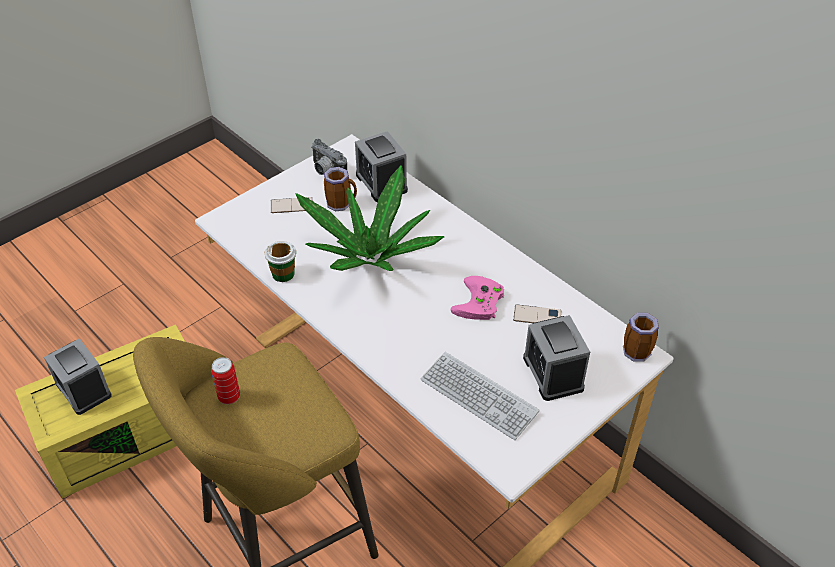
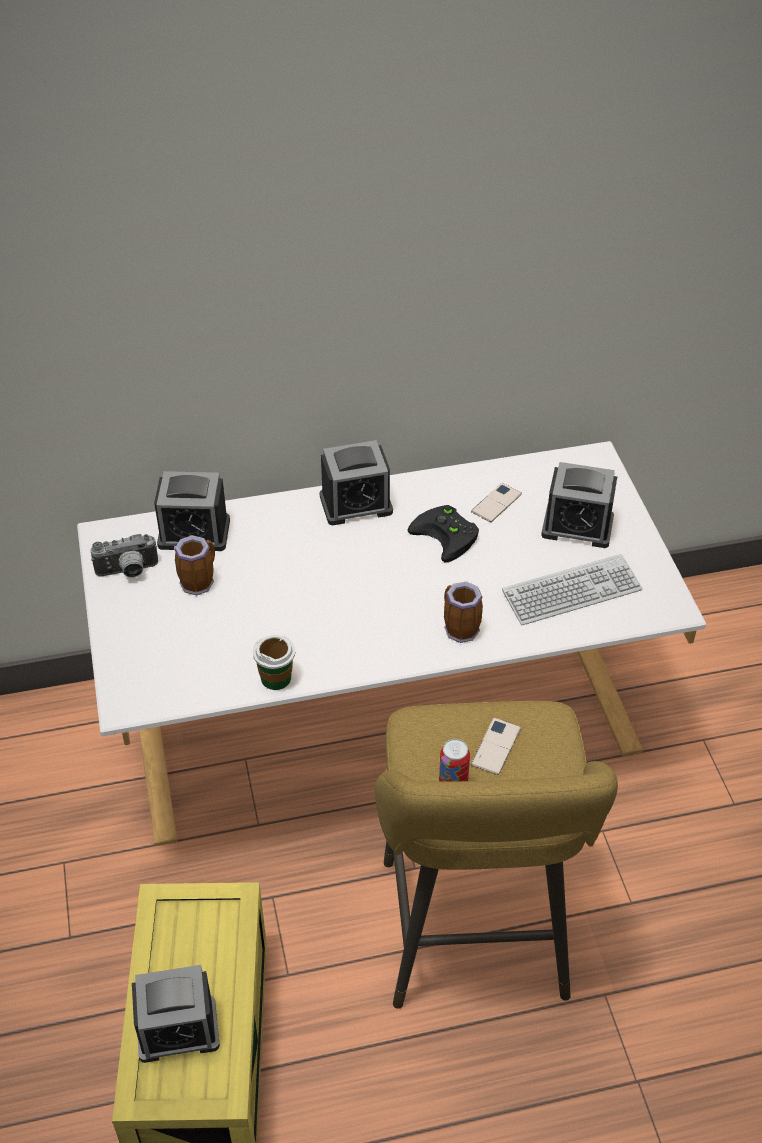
camera: 60 degrees left, 0 degrees up
phone [271,197,312,213] -> phone moved to [471,718,521,775]
potted plant [296,165,444,271] -> none
pink game controller [451,276,504,320] -> black game controller [408,505,479,562]
mug [623,313,659,362] -> mug moved to [444,582,483,643]
none -> alarm clock [320,440,393,525]

